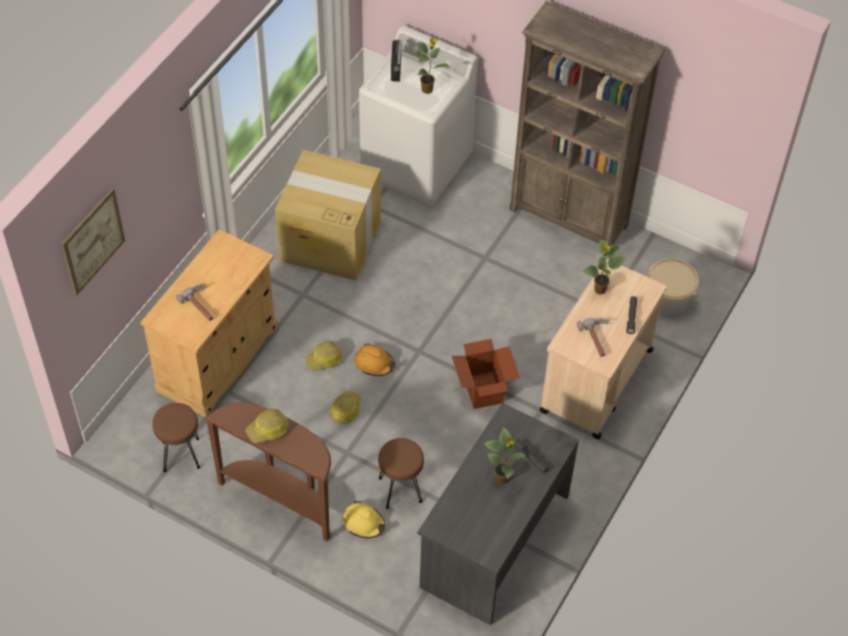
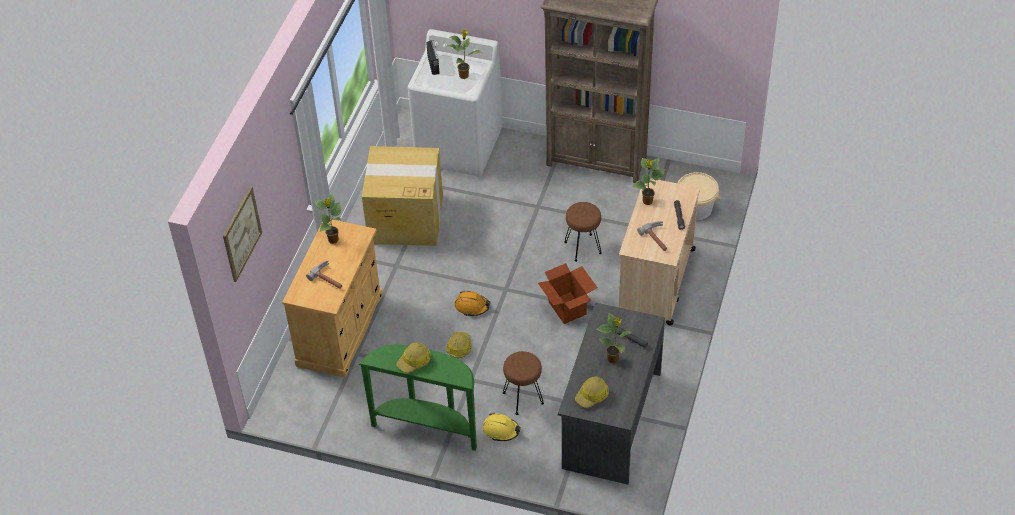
camera: 10 degrees left, 5 degrees down
brown stool [152,403,200,472] -> brown stool moved to [564,202,602,262]
brown console table [204,402,331,541] -> green console table [359,345,477,451]
hard hat [305,341,342,371] -> hard hat moved to [575,376,609,408]
none -> potted plant [315,193,341,244]

